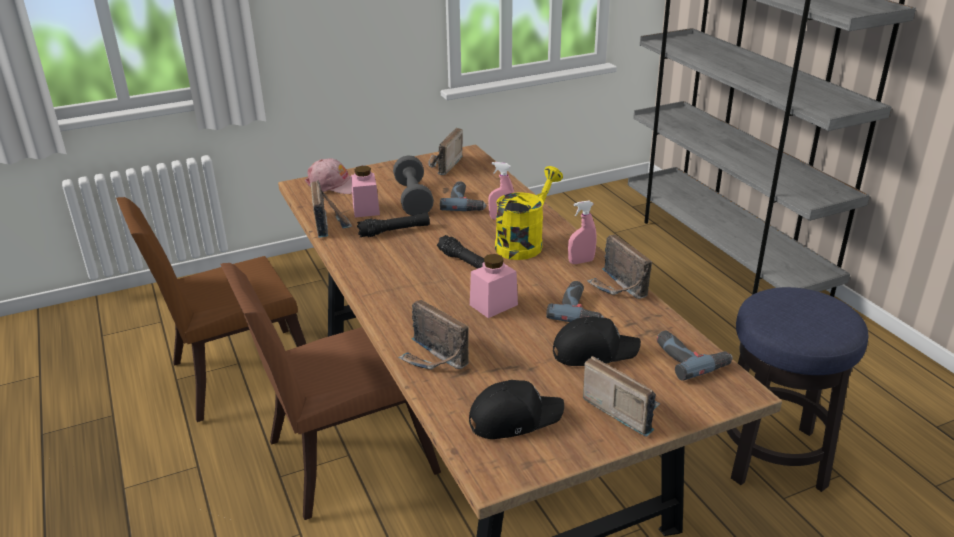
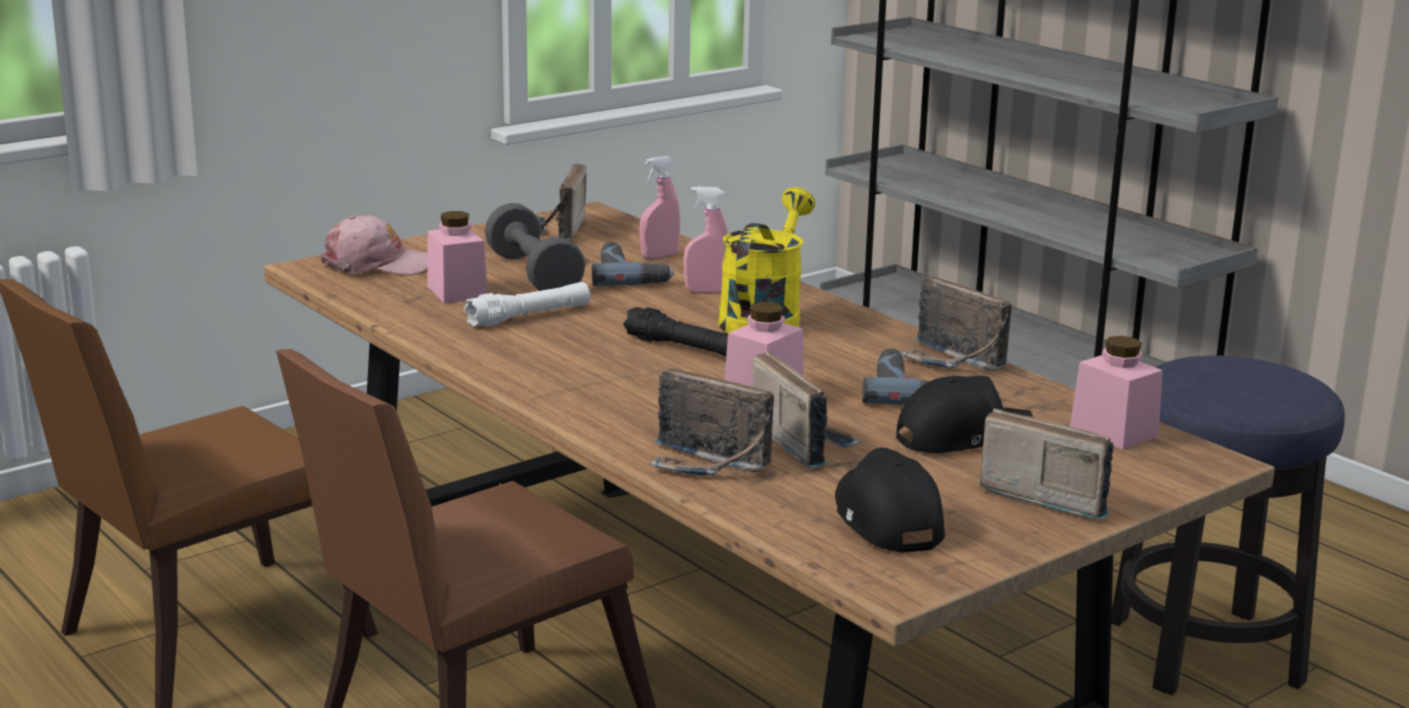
camera: 15 degrees left, 10 degrees down
radio [310,180,352,238] -> radio moved to [753,351,862,468]
black flashlight [357,213,430,237] -> white flashlight [464,282,590,327]
black cap [469,380,564,439] -> black cap turned 75 degrees counterclockwise [835,447,945,553]
pink spray bottle [568,200,597,264] -> pink spray bottle moved to [640,156,680,259]
power drill [657,331,733,381] -> pink jar [1070,336,1163,449]

